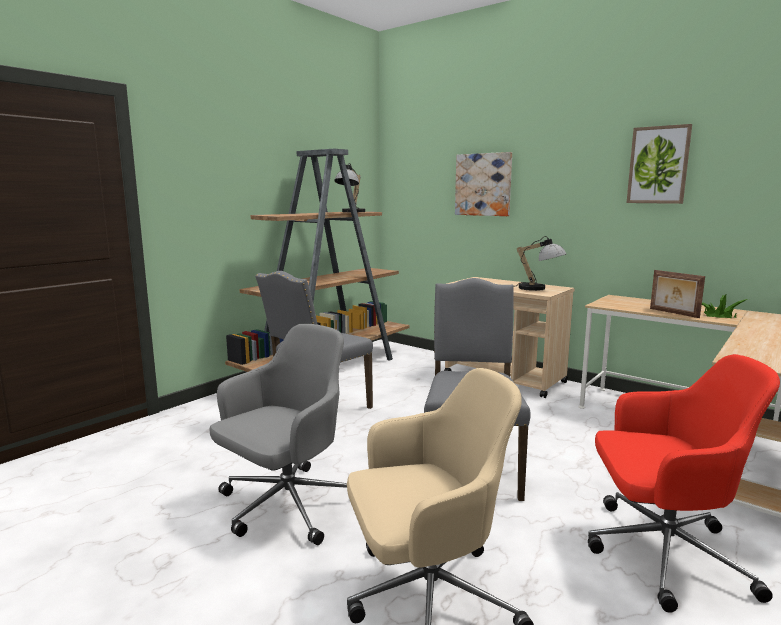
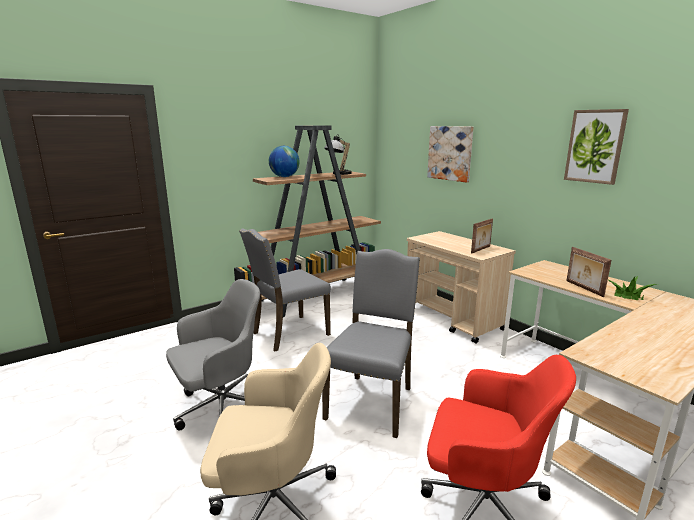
camera: 15 degrees right, 5 degrees up
table lamp [516,236,566,291] -> picture frame [471,218,493,254]
none -> globe [269,146,299,177]

